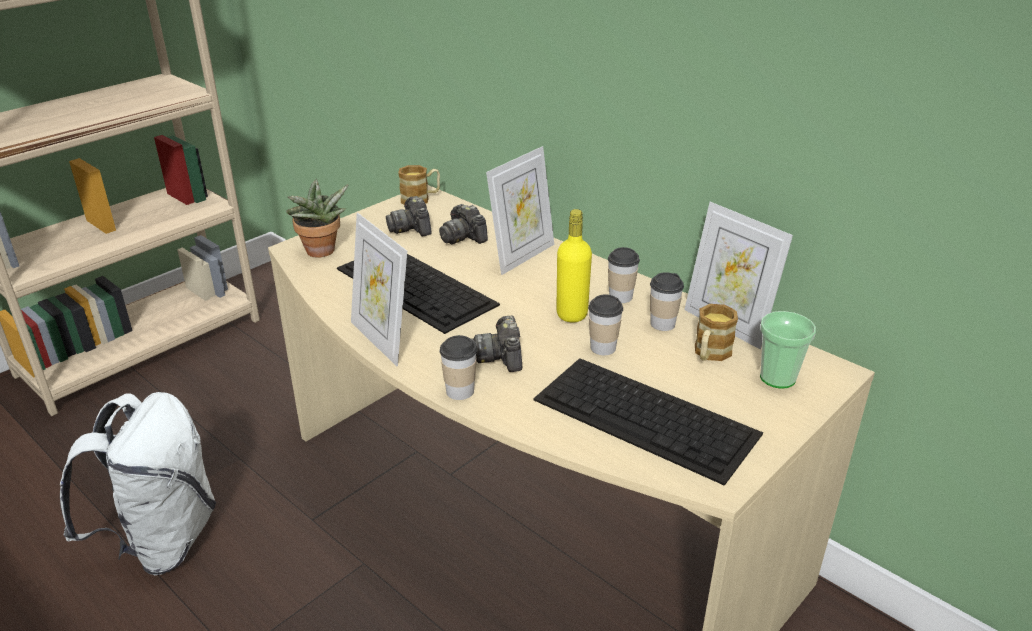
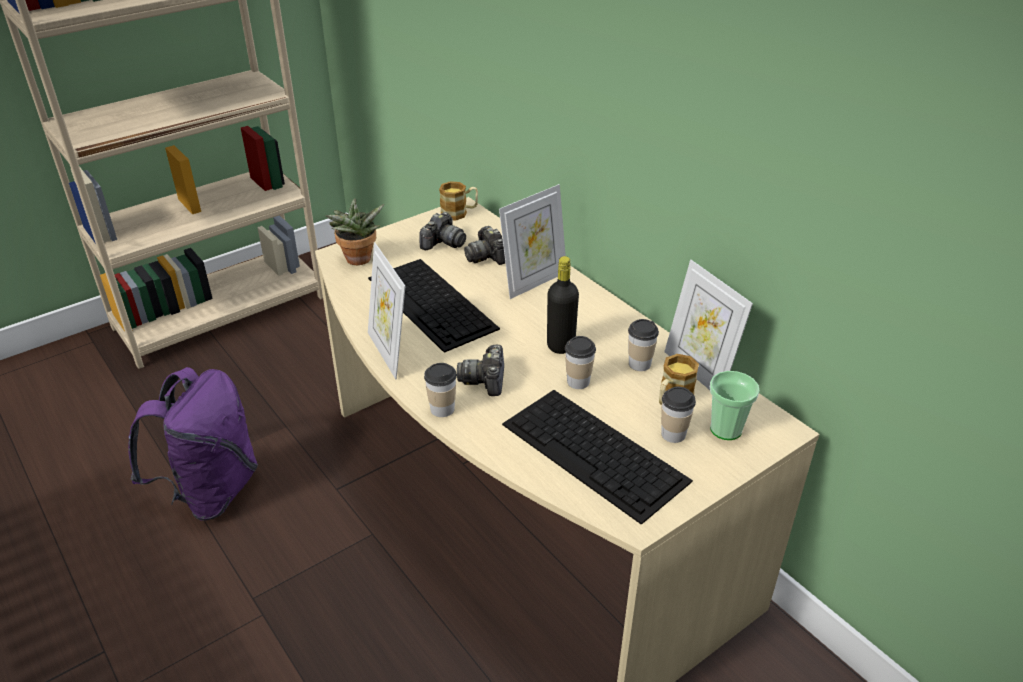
camera: 10 degrees right, 5 degrees up
white backpack [60,392,216,575] -> purple backpack [128,367,258,521]
camera [386,196,432,237] -> camera turned 135 degrees counterclockwise [420,212,466,250]
yellow bottle [556,209,592,322] -> black bottle [547,256,579,354]
cup [608,247,640,303] -> cup moved to [661,387,696,443]

